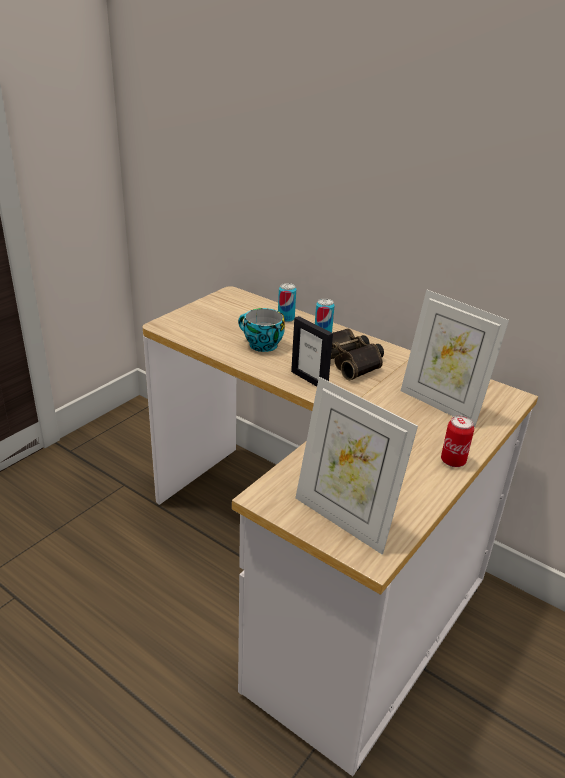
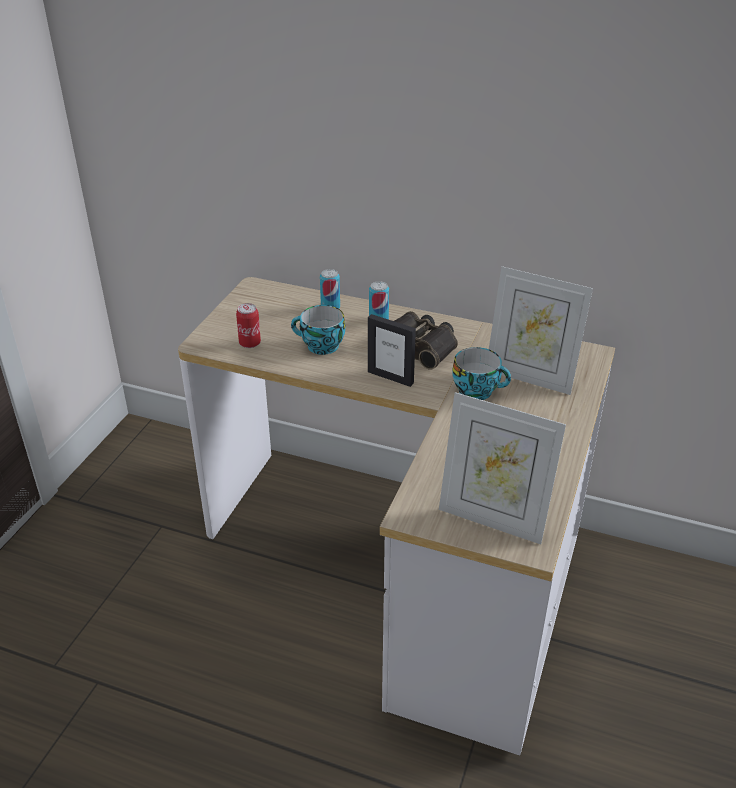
camera: 15 degrees left, 5 degrees up
can [441,416,474,467] -> can moved to [236,303,261,348]
none -> cup [452,347,511,400]

